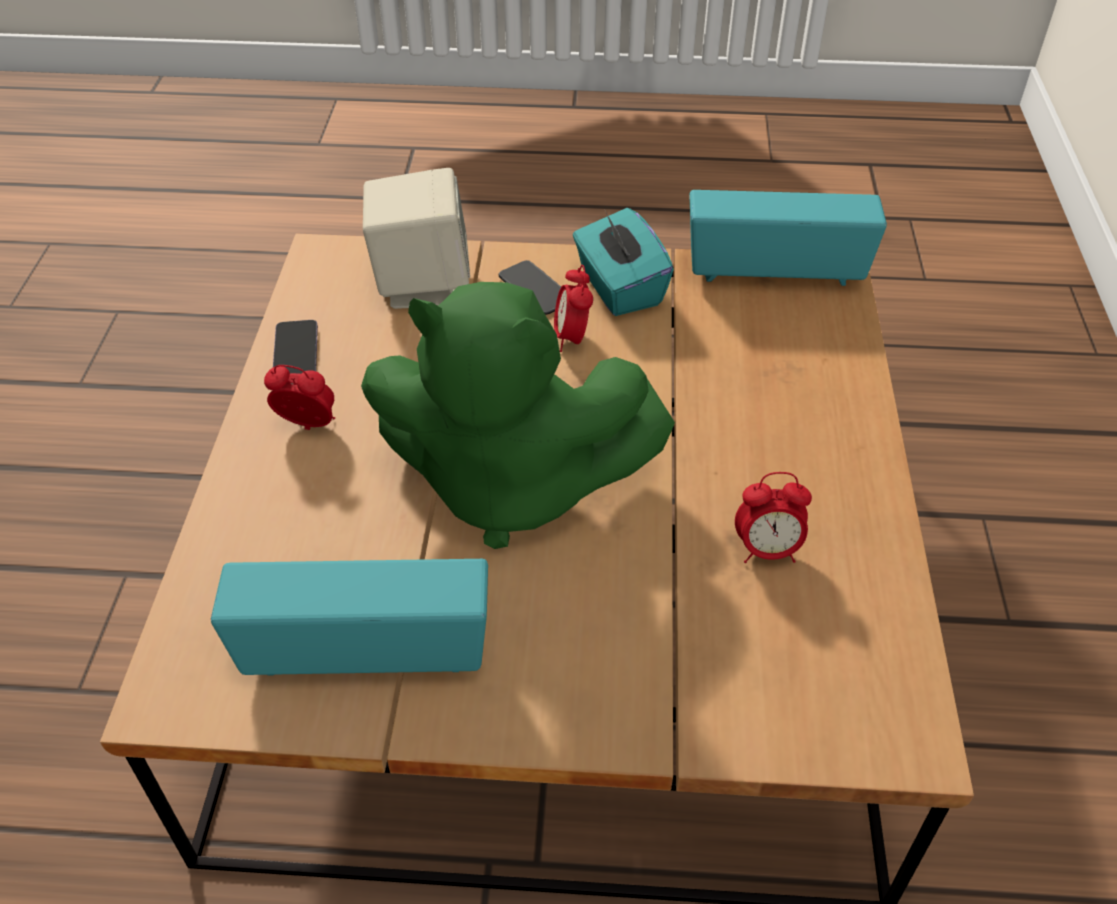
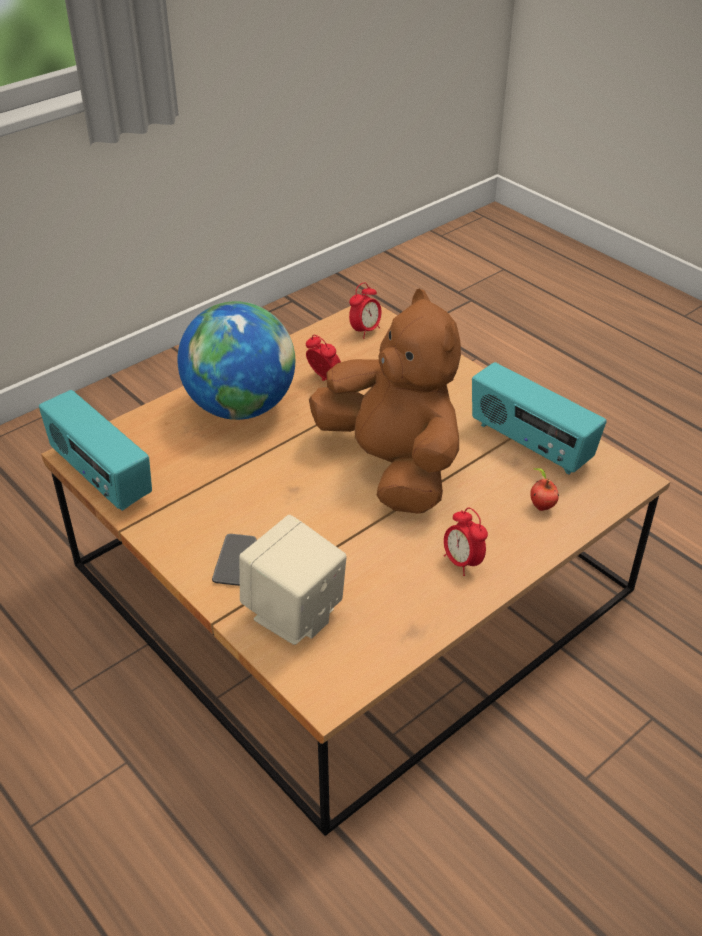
camera: 135 degrees left, 5 degrees down
phone [273,320,318,374] -> none
green plush toy [361,282,675,549] -> brown plush toy [309,289,461,514]
alarm clock [554,265,593,352] -> alarm clock moved to [349,283,382,339]
turquoise tissue box [573,208,674,316] -> none
none -> globe [177,301,295,420]
none -> apple [530,468,559,511]

